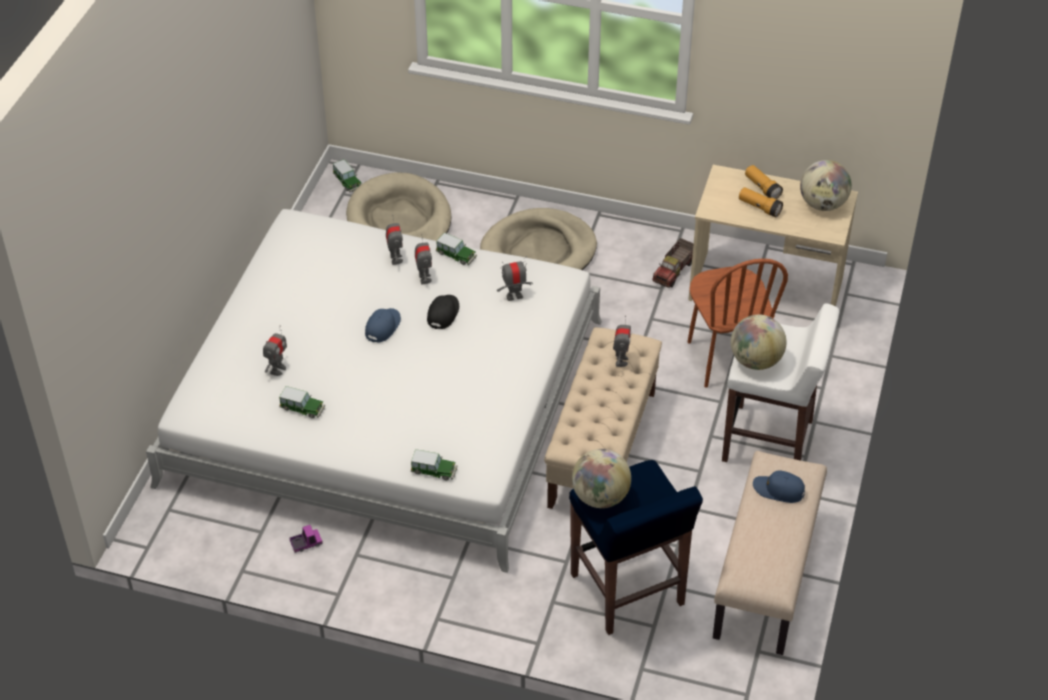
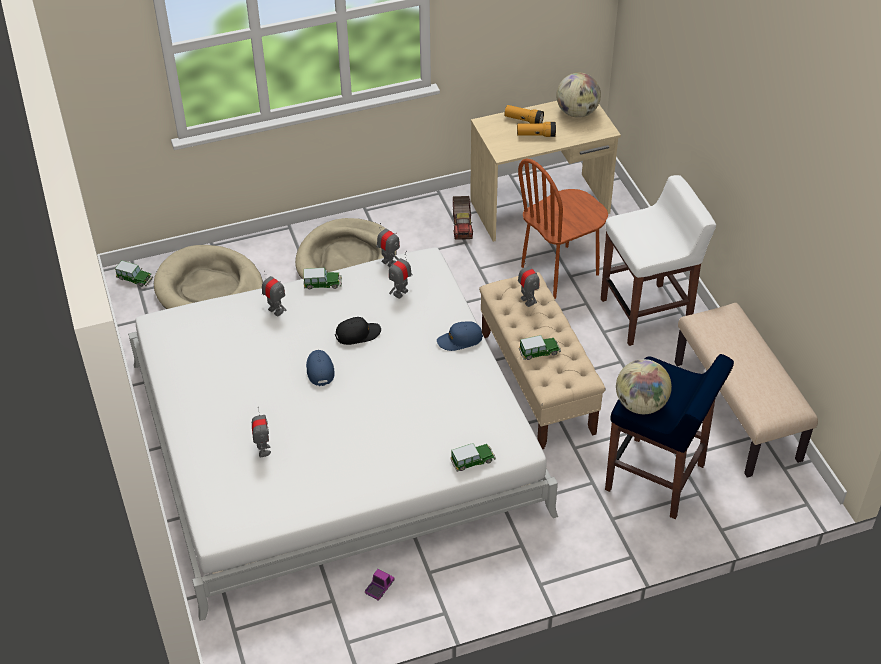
camera: 35 degrees left, 0 degrees up
toy car [279,386,325,418] -> toy car moved to [519,335,561,360]
toy robot [415,234,432,285] -> toy robot moved to [376,223,400,267]
black cap [427,295,459,329] -> black cap turned 90 degrees clockwise [335,317,381,345]
brown chair [688,258,788,388] -> brown chair turned 105 degrees clockwise [518,159,608,299]
globe [731,315,786,370] -> none
blue cap [753,470,805,503] -> blue cap moved to [437,321,483,351]

